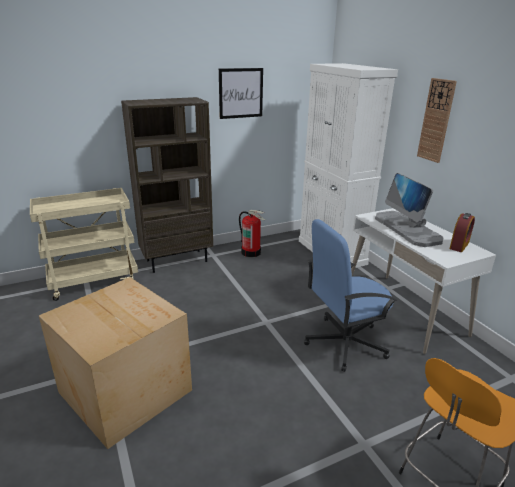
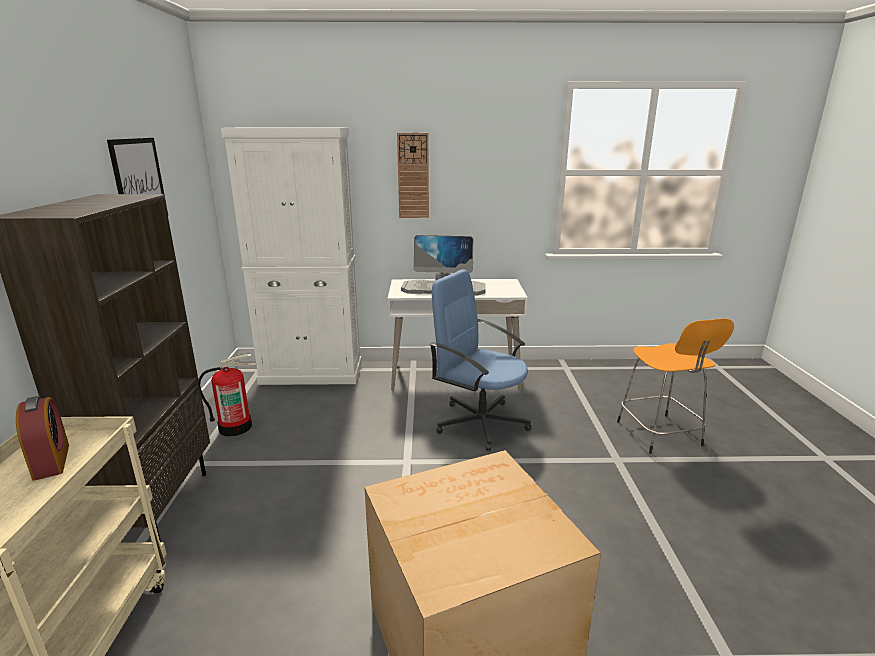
camera: 65 degrees left, 5 degrees down
blue office chair [304,219,397,372] -> blue office chair turned 120 degrees clockwise [429,269,531,451]
alarm clock [449,213,475,252] -> alarm clock moved to [16,396,69,481]

